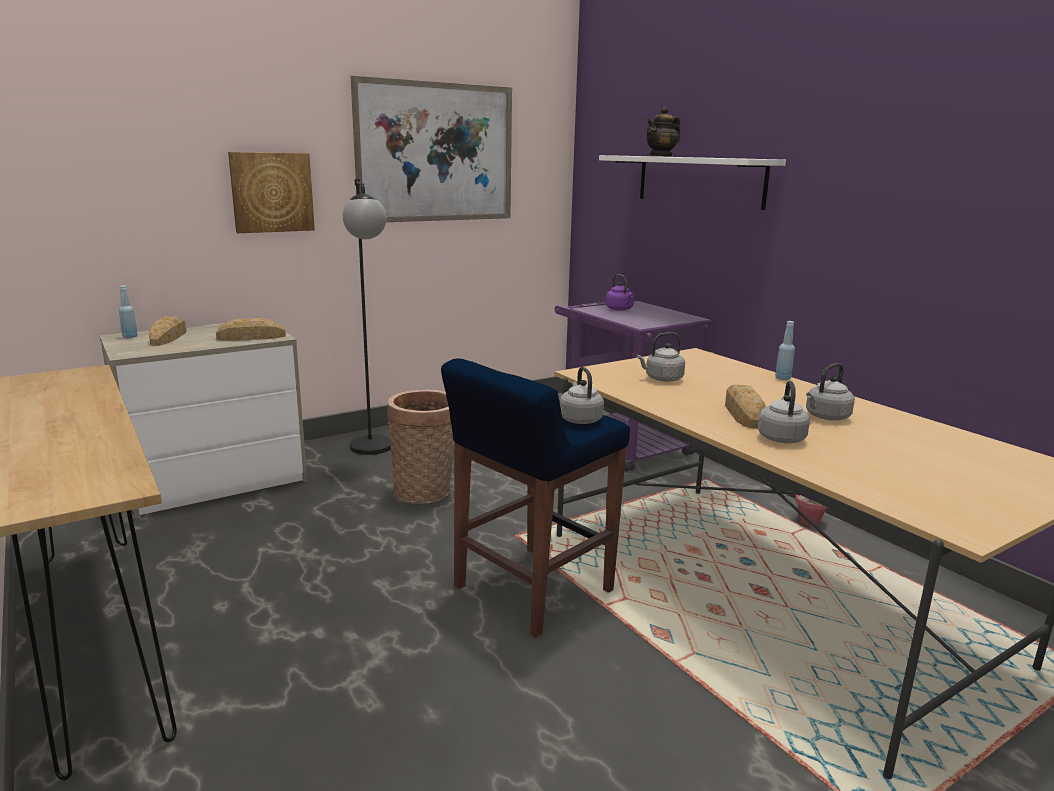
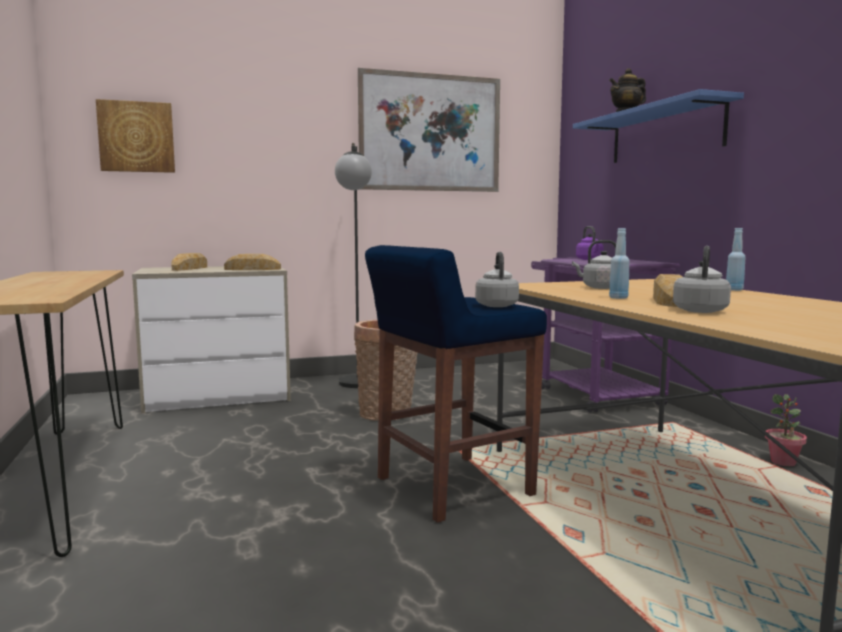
camera: 15 degrees right, 10 degrees down
blue bottle [119,286,138,338] -> blue bottle moved to [609,228,630,299]
picture [228,152,315,233] -> picture moved to [96,99,175,173]
white shelf [599,155,786,210] -> blue shelf [573,89,744,163]
grey kettle [806,363,855,420] -> none

